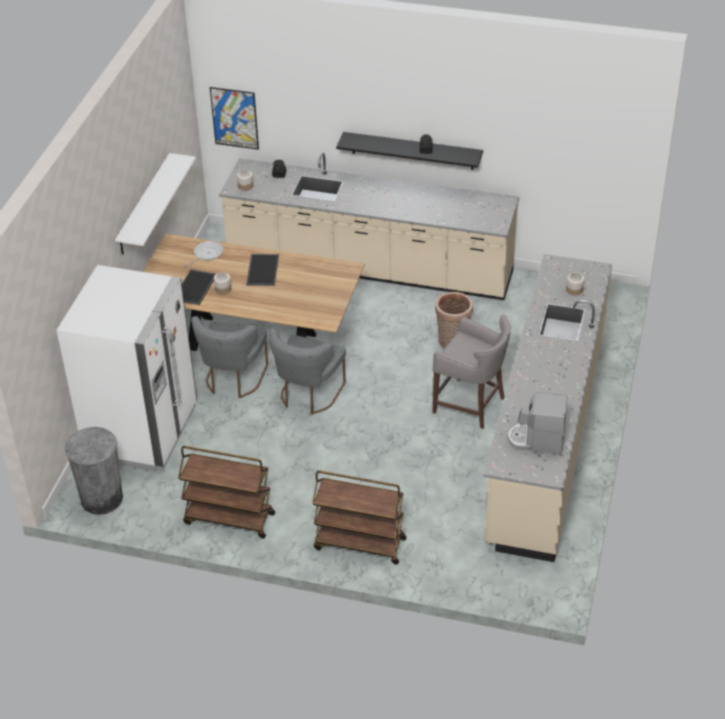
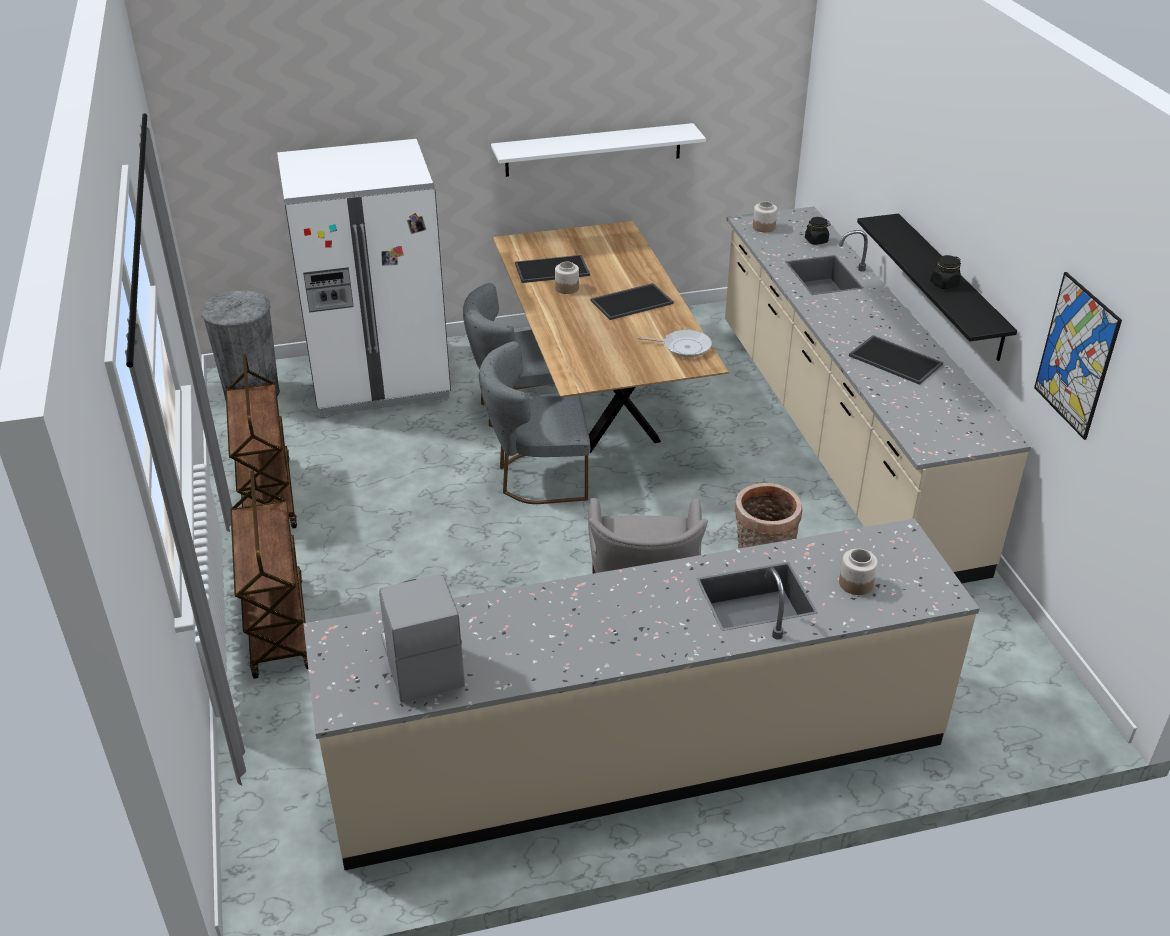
camera: 60 degrees right, 5 degrees down
frying pan [185,241,224,267] -> frying pan moved to [638,330,712,357]
picture [210,87,259,150] -> picture moved to [1034,272,1122,440]
none -> tray [849,335,943,385]

